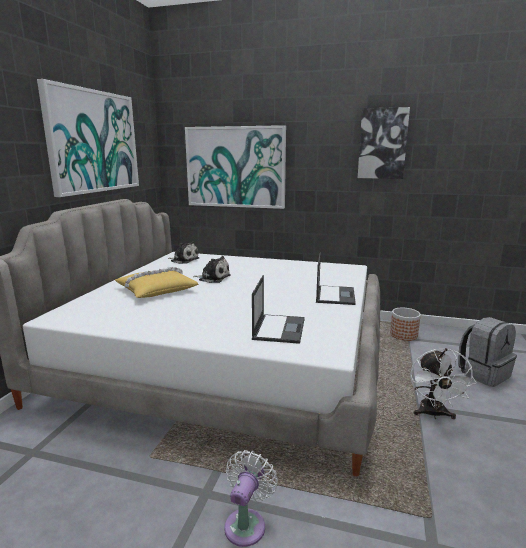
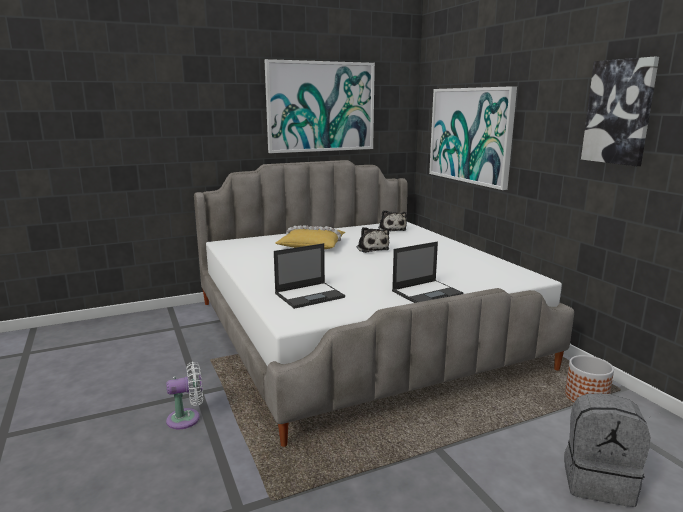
camera: 50 degrees right, 0 degrees up
white fan [410,348,476,419] -> none

